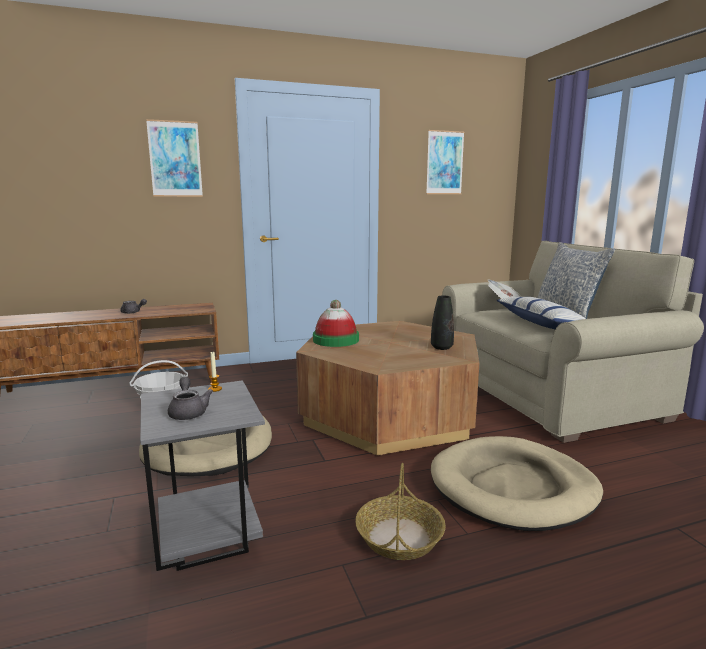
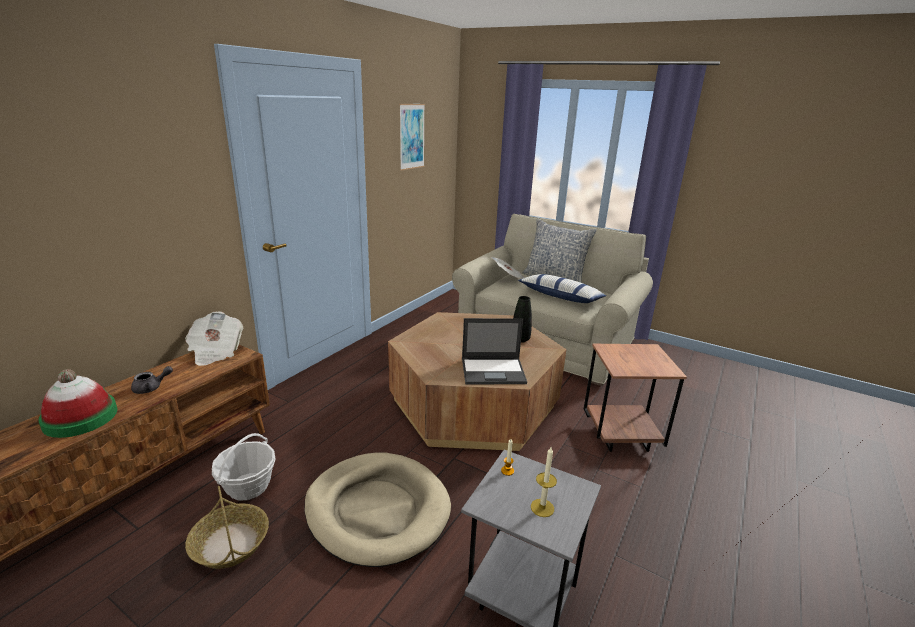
camera: 40 degrees left, 10 degrees up
picture [146,119,203,197] -> none
grey teapot [168,377,213,420] -> candle [531,447,557,517]
hat [313,300,359,347] -> hat moved to [38,369,117,438]
basket [355,463,446,560] -> basket moved to [185,486,269,569]
beige dog bed [431,436,603,531] -> brown side table [584,344,687,452]
none -> newspaper [185,312,243,366]
none -> laptop [462,318,527,384]

